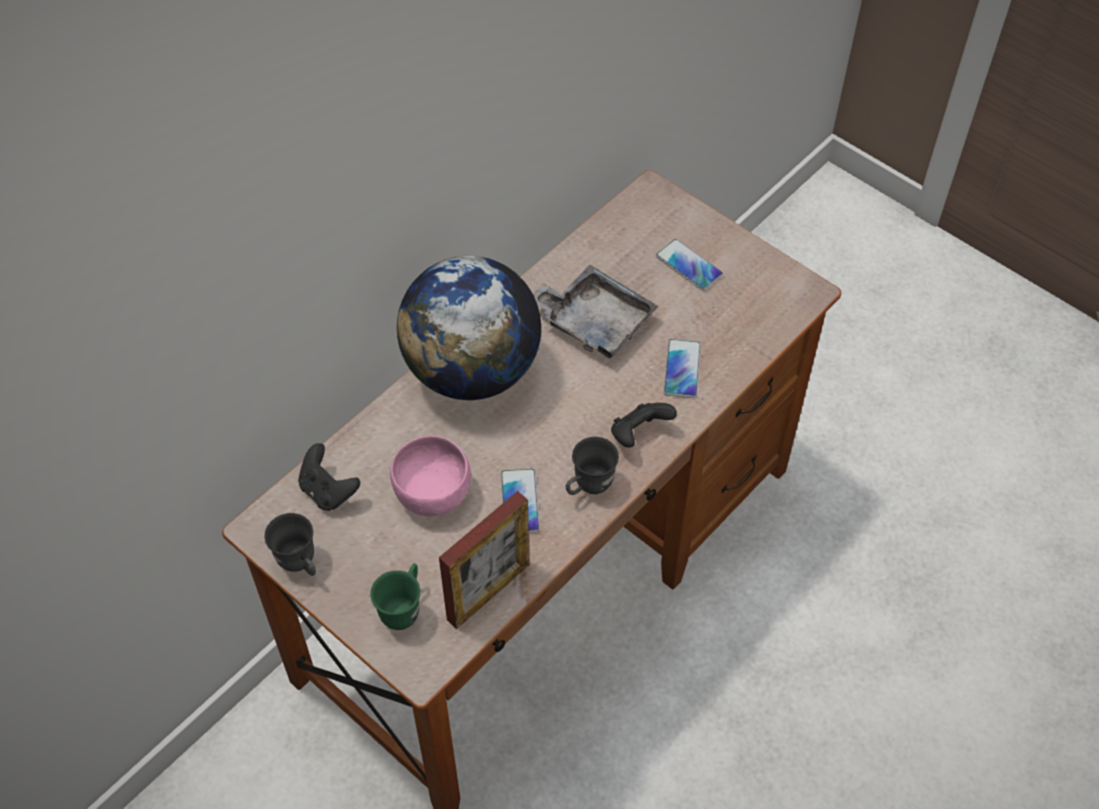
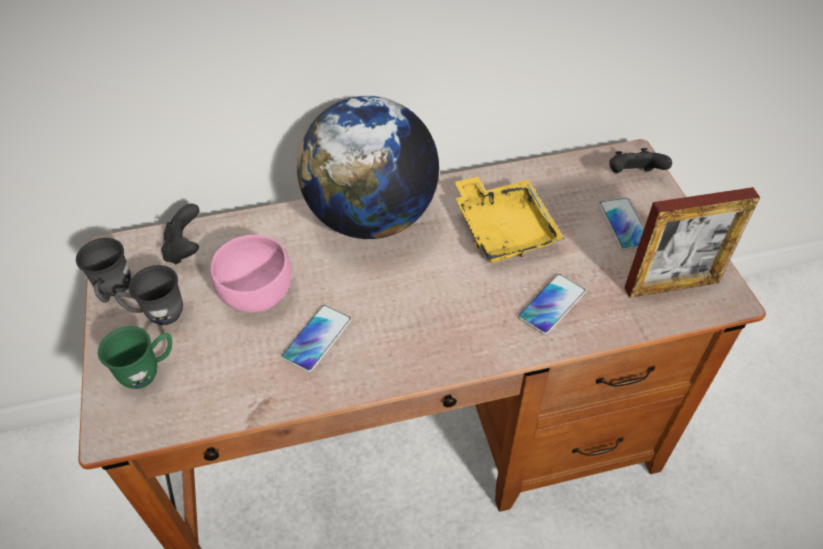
camera: 35 degrees right, 5 degrees down
picture frame [439,491,530,629] -> picture frame moved to [624,187,760,298]
grey tray [533,265,659,359] -> yellow tray [454,176,564,263]
grey mug [565,437,619,495] -> grey mug moved to [115,265,183,325]
black game controller [611,403,677,448] -> black game controller moved to [609,148,672,173]

